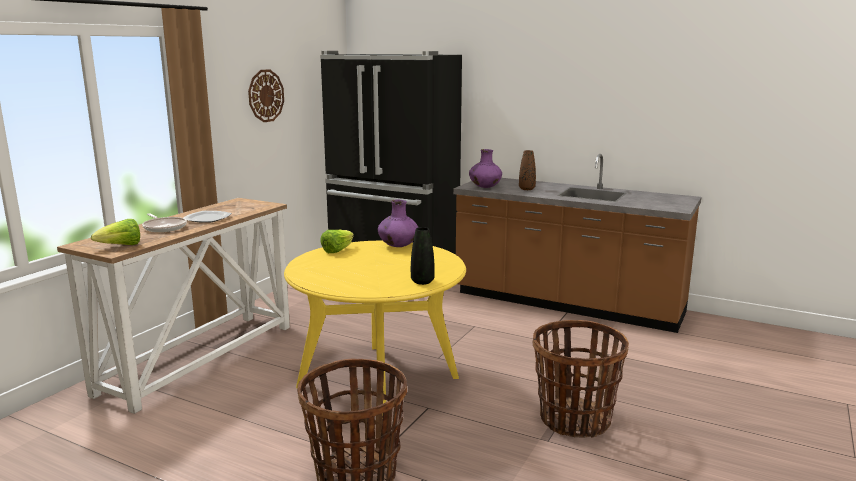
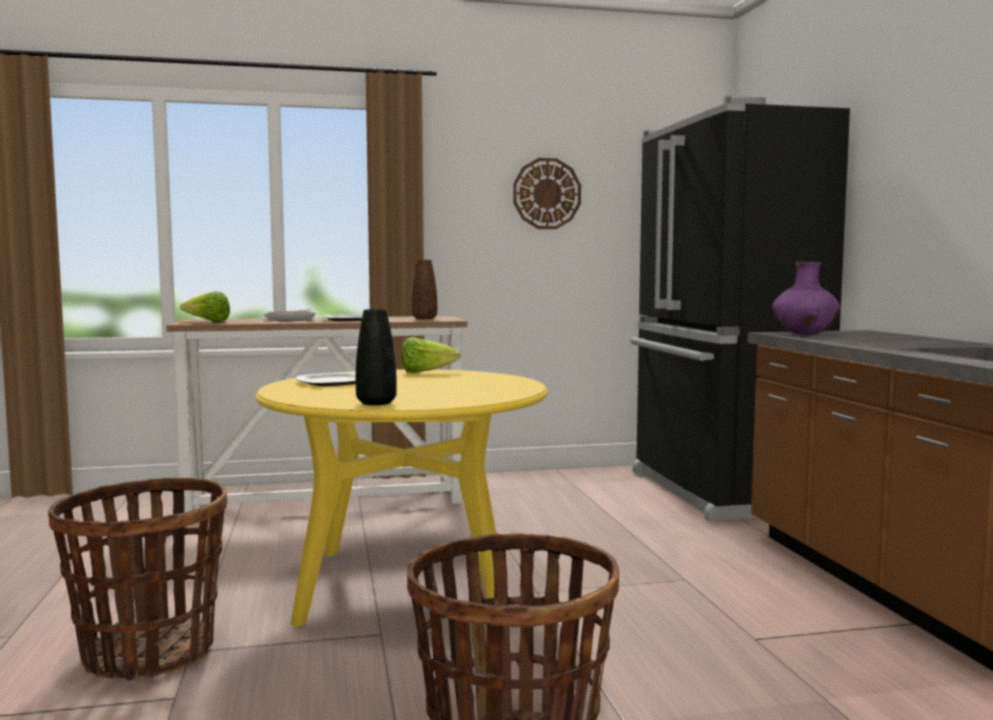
camera: 50 degrees right, 10 degrees down
purple vase [378,200,419,247] -> none
brown vase [519,150,536,190] -> brown vase moved to [412,260,437,319]
none -> plate [296,372,356,386]

